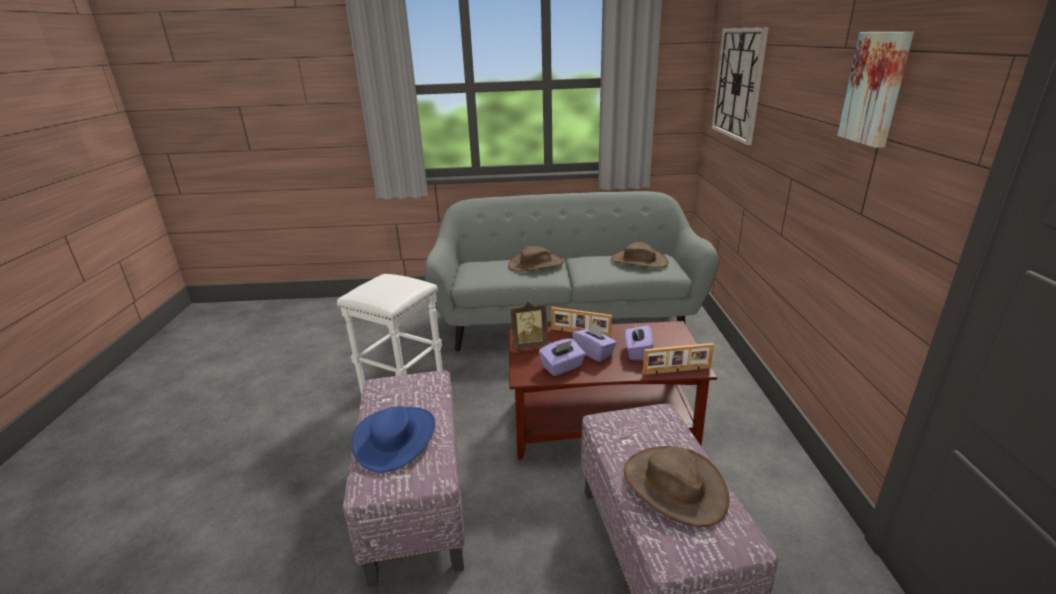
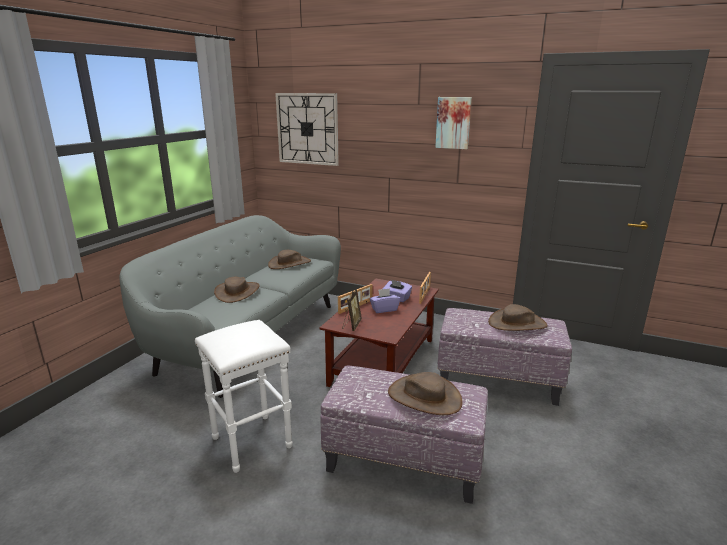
camera: 65 degrees left, 5 degrees down
blue hat [351,406,435,473] -> brown hat [388,372,462,415]
purple tissue box [539,339,585,376] -> none

